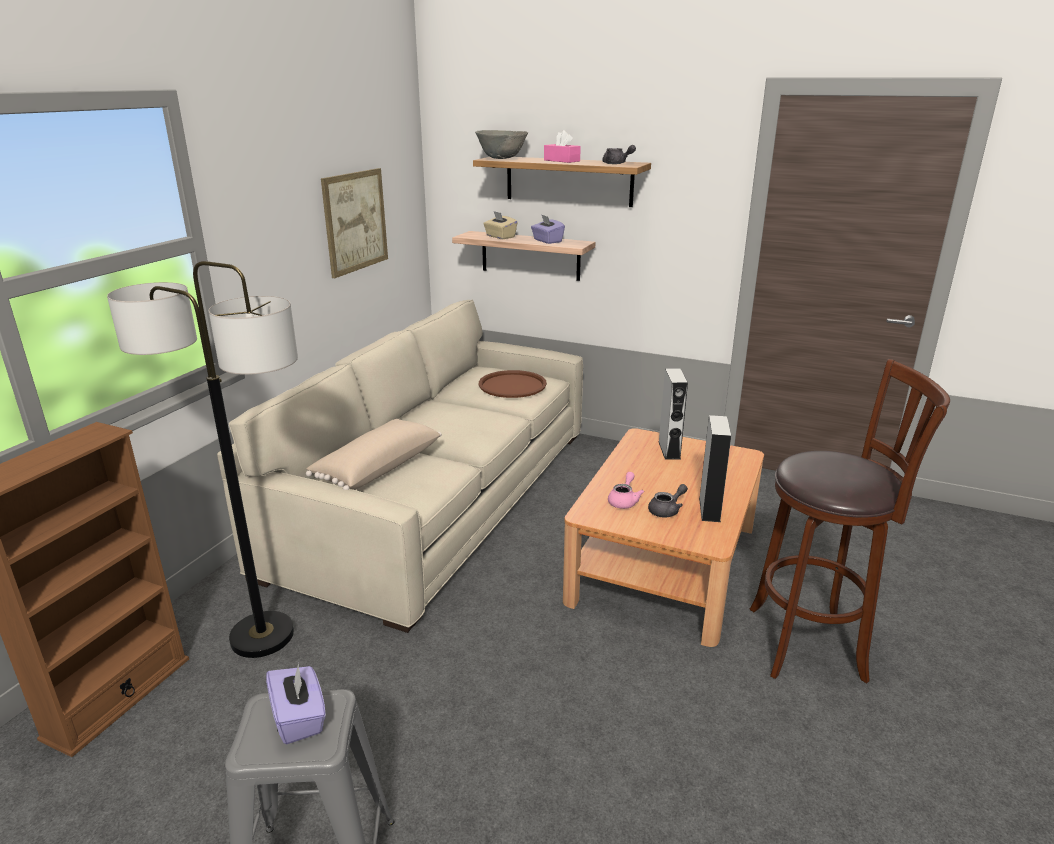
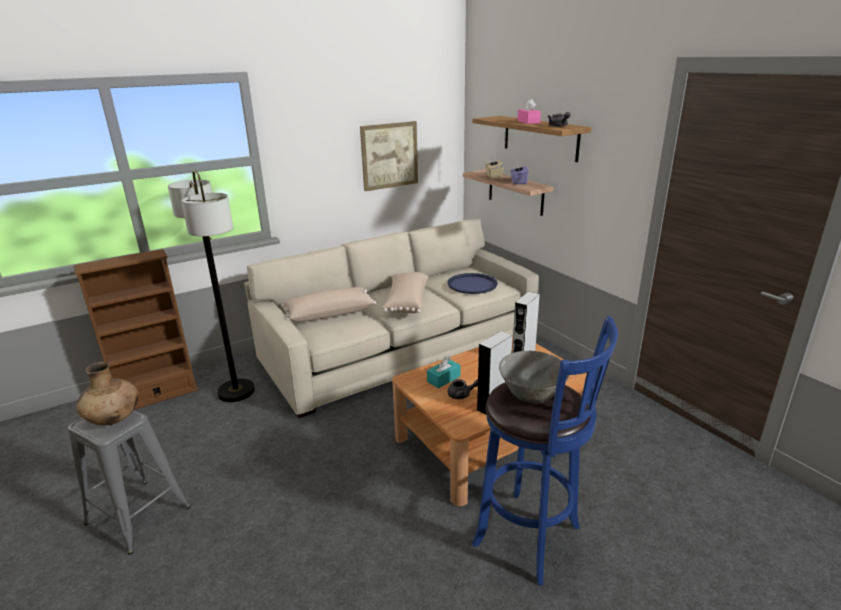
camera: 35 degrees right, 0 degrees up
purple tissue box [266,663,326,744] -> brown vase [76,362,139,425]
grey bowl [475,130,528,159] -> grey bowl moved to [499,351,570,403]
brown tray [479,370,547,398] -> blue tray [447,273,498,294]
pink teapot [608,472,644,509] -> turquoise tissue box [427,356,461,388]
brown stool [749,359,950,683] -> blue stool [472,316,618,586]
none -> beige pillow [382,272,428,313]

